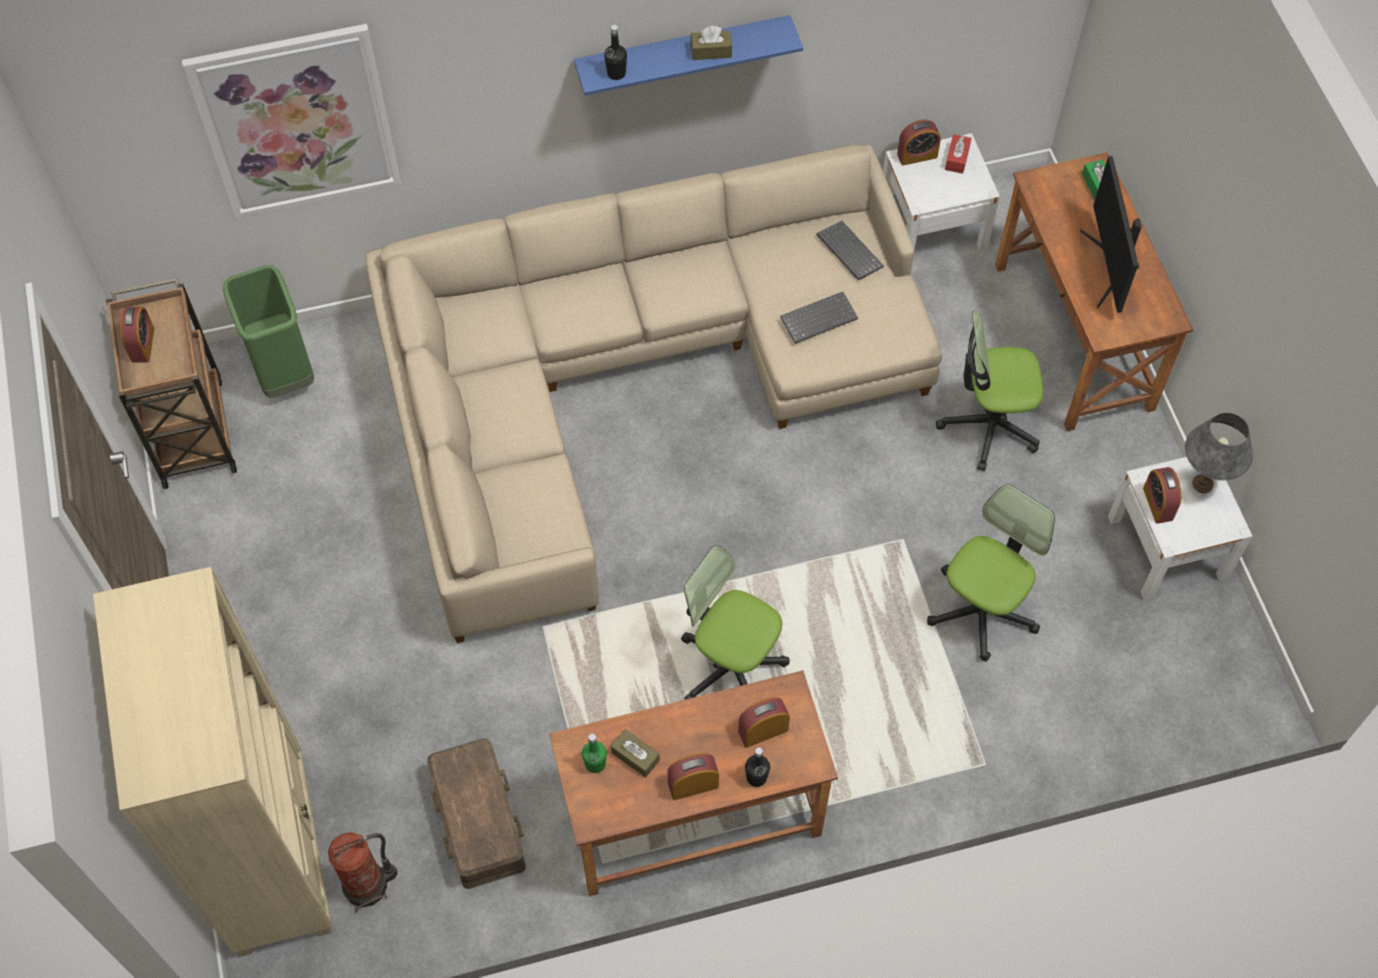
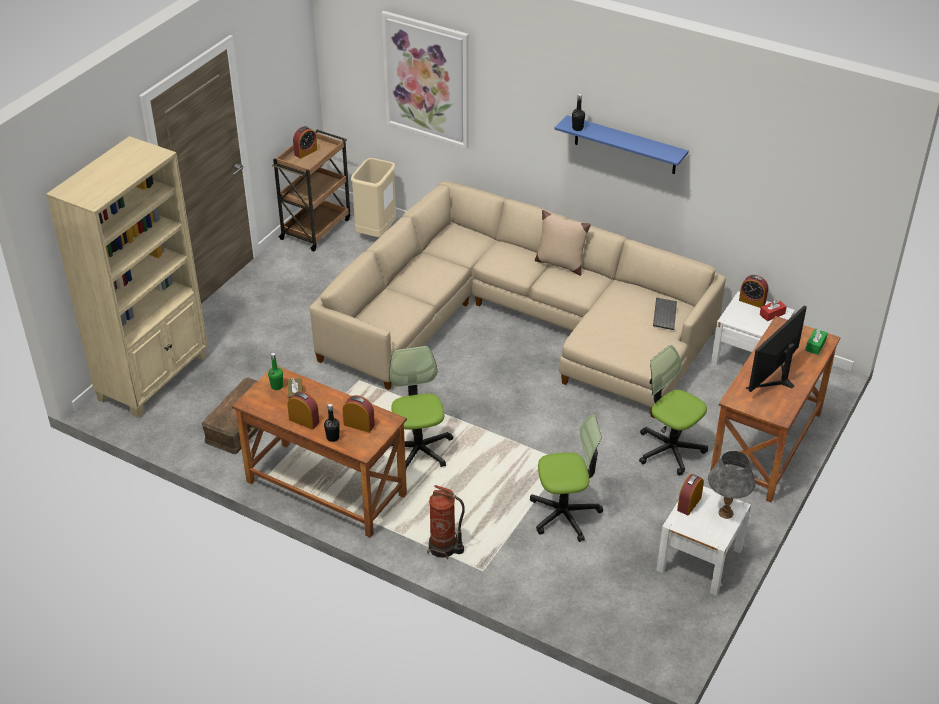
camera: 45 degrees right, 20 degrees down
green trash can [223,265,314,398] -> beige trash can [351,158,396,237]
fire extinguisher [328,832,398,912] -> fire extinguisher moved to [427,485,465,559]
brown tissue box [690,26,732,60] -> none
keyboard [780,292,858,344] -> none
none -> beige pillow [535,210,591,276]

